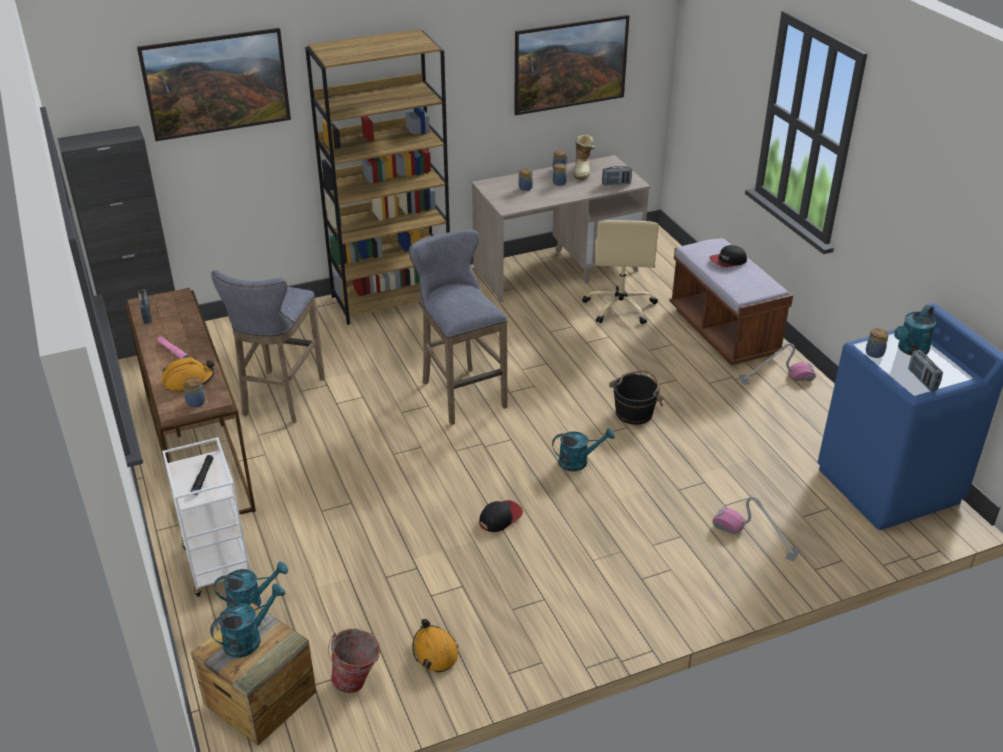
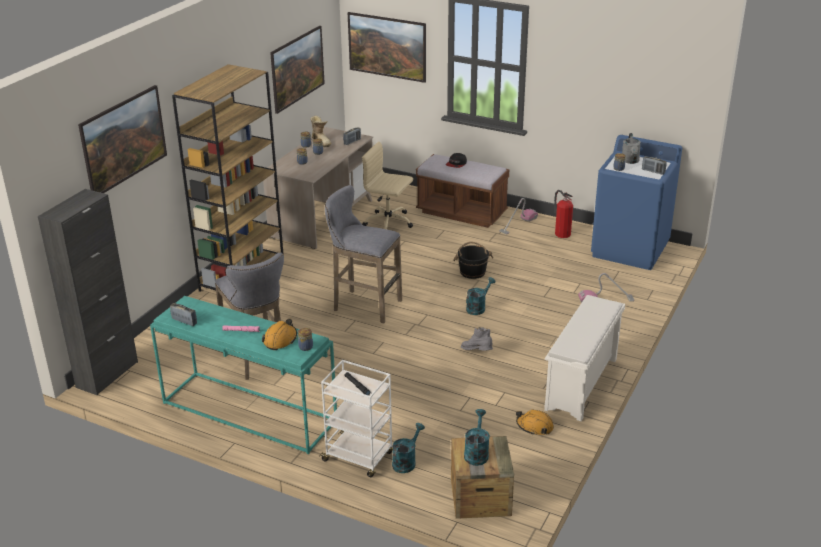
camera: 40 degrees left, 5 degrees down
brown console table [125,288,256,516] -> turquoise console table [150,296,337,454]
bucket [328,629,380,693] -> none
cap [479,500,523,532] -> grey boot [461,327,493,350]
beige office chair [582,220,659,324] -> beige office chair turned 150 degrees clockwise [362,141,413,229]
turquoise watering can [894,305,936,356] -> grey watering can [622,133,641,164]
none -> picture [348,12,426,83]
none -> white shoe rack [544,295,625,422]
none -> fire extinguisher [554,190,573,238]

